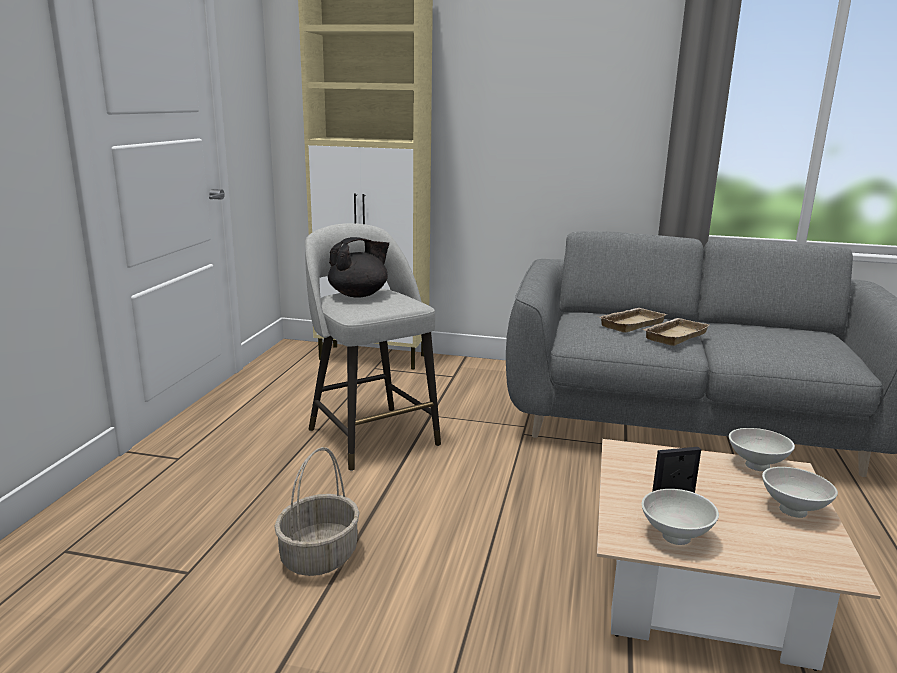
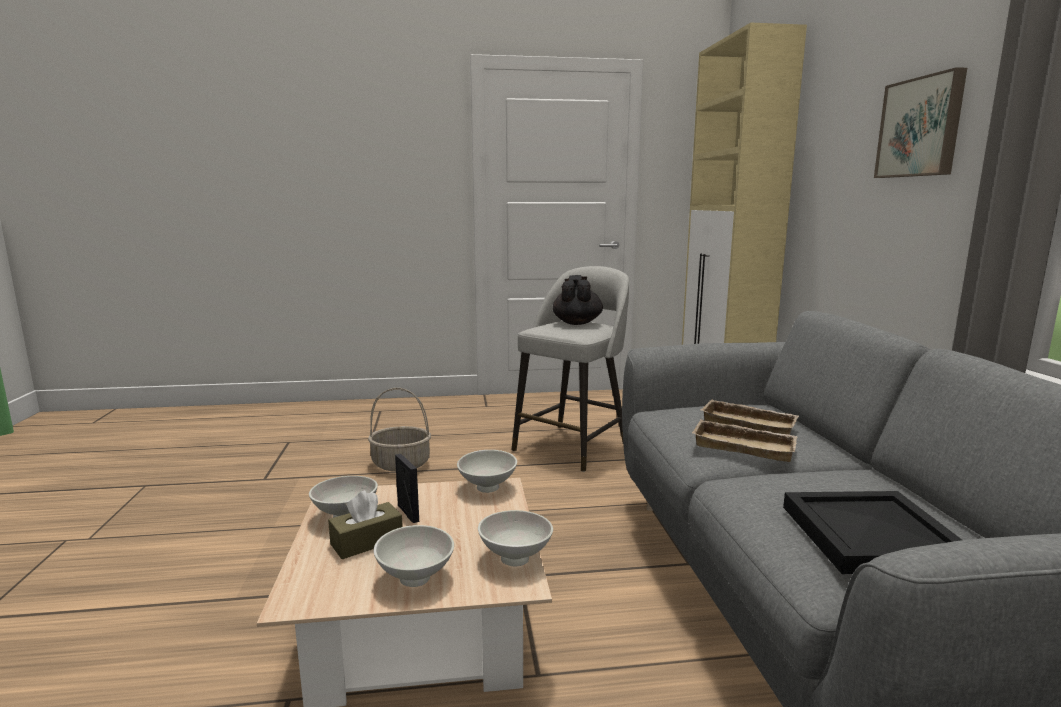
camera: 70 degrees right, 5 degrees down
black teapot [328,237,389,298] -> black teapot turned 120 degrees counterclockwise [553,275,603,325]
none -> brown tissue box [328,490,403,559]
none -> white bowl [457,450,517,493]
none -> black tray [783,491,962,574]
none -> picture [874,67,967,178]

